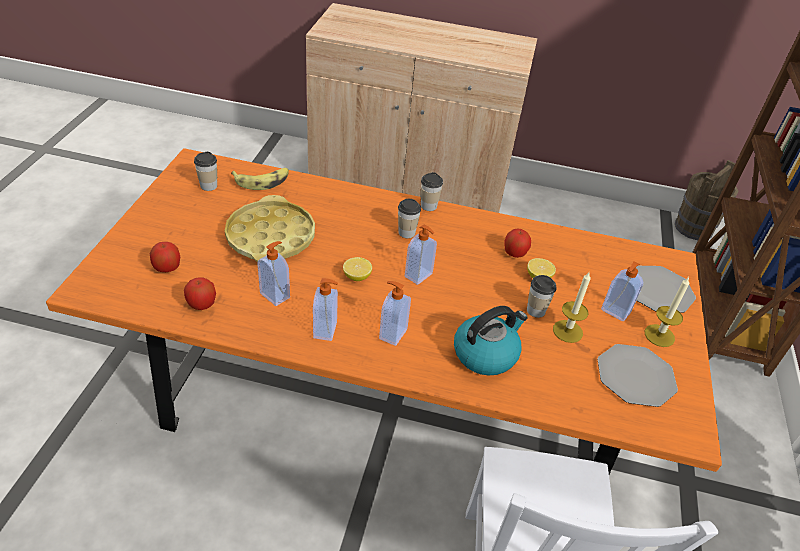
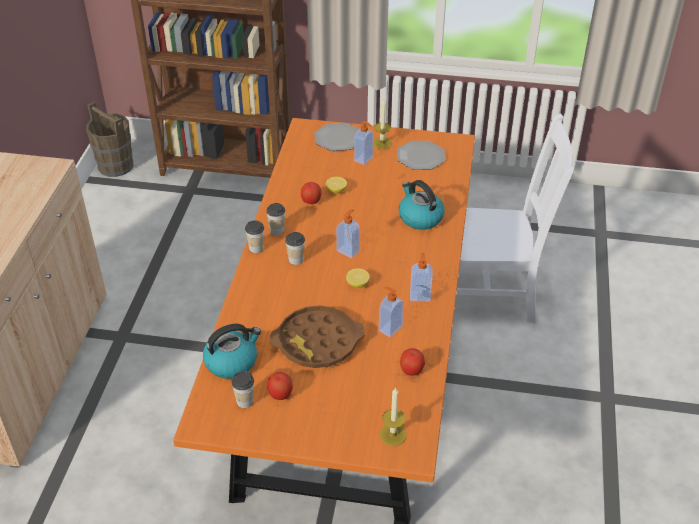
camera: 90 degrees left, 0 degrees up
apple [150,242,180,272] -> apple moved to [267,372,293,400]
yellow tray [225,195,315,262] -> brown tray [270,305,365,368]
banana [231,168,289,190] -> kettle [203,324,261,379]
soap dispenser [379,281,411,346] -> none
cup [527,275,557,318] -> cup moved to [266,203,285,235]
candle [553,272,591,343] -> candle moved to [380,387,407,446]

